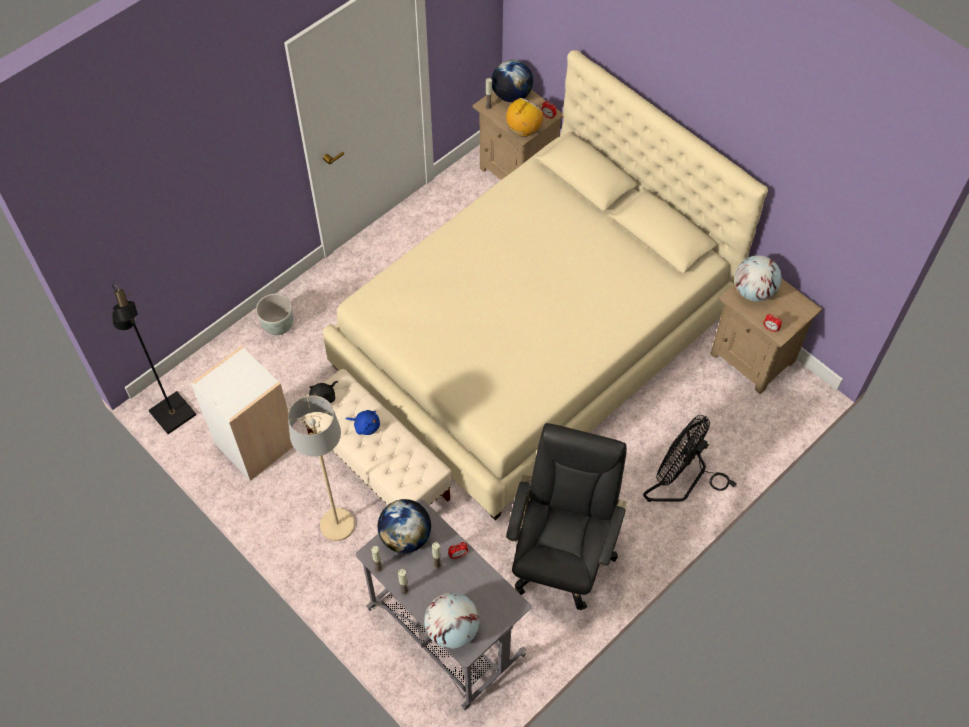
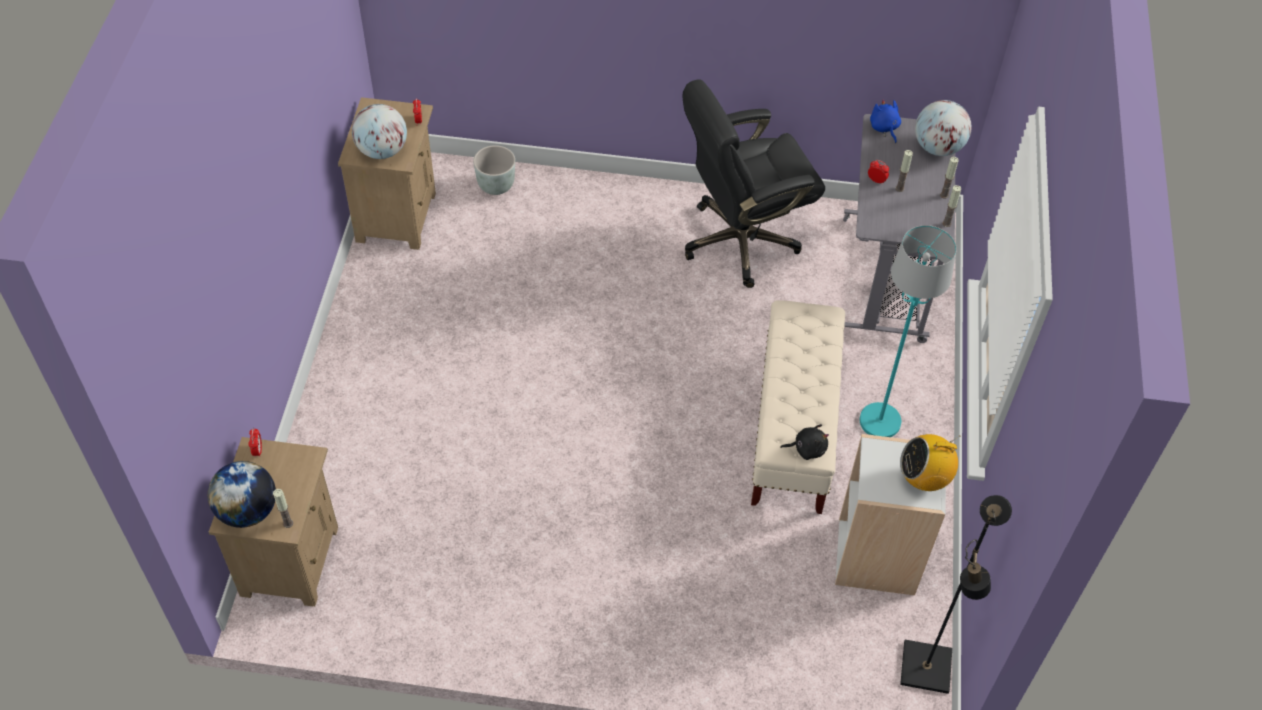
camera: 130 degrees left, 5 degrees down
grey planter [256,294,293,335] -> grey planter moved to [473,145,515,195]
beige floor lamp [288,395,355,541] -> turquoise floor lamp [860,225,957,437]
beige bed [323,50,768,520] -> none
blue plush toy [346,410,380,435] -> blue plush toy moved to [870,99,901,143]
globe [378,499,431,553] -> none
radio [506,98,543,137] -> radio moved to [900,434,961,491]
black fan [643,415,736,502] -> none

